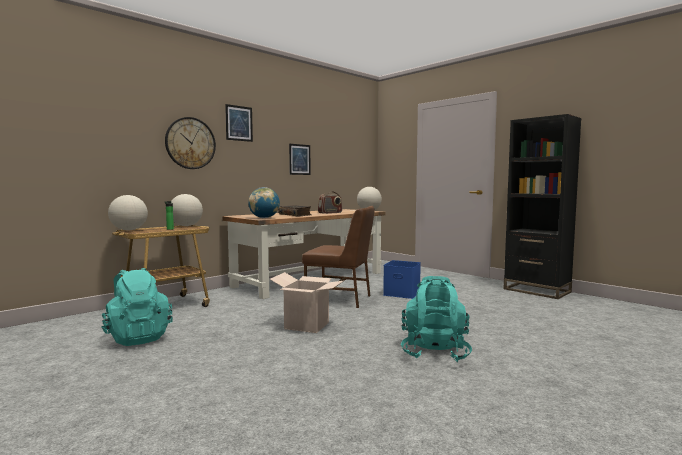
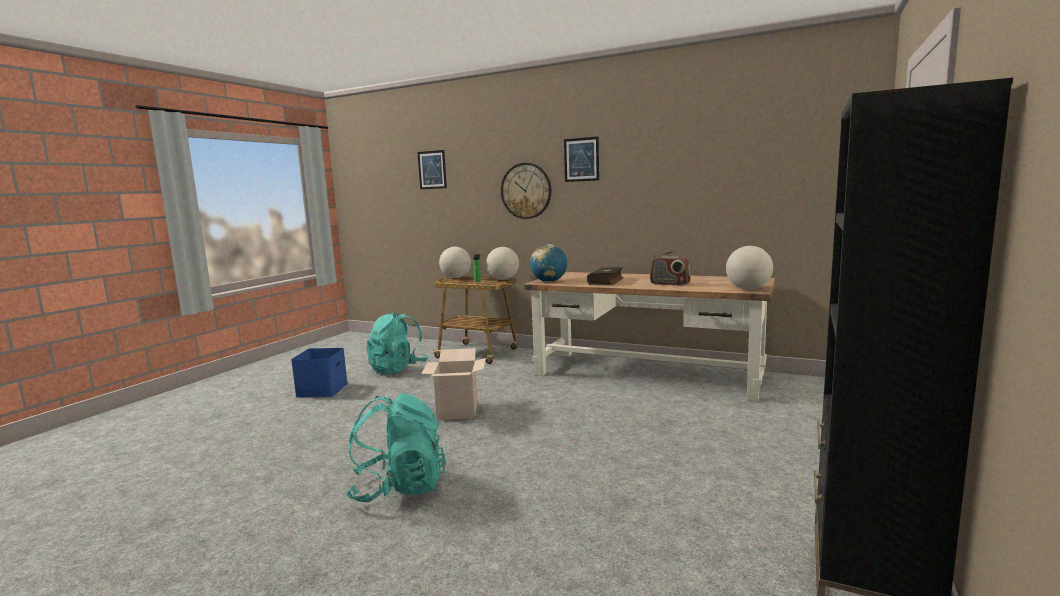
camera: 70 degrees right, 5 degrees up
picture [289,144,310,175] -> picture moved to [417,150,447,189]
brown chair [302,206,375,308] -> none
blue storage box [383,260,421,299] -> blue storage box moved to [291,348,348,398]

